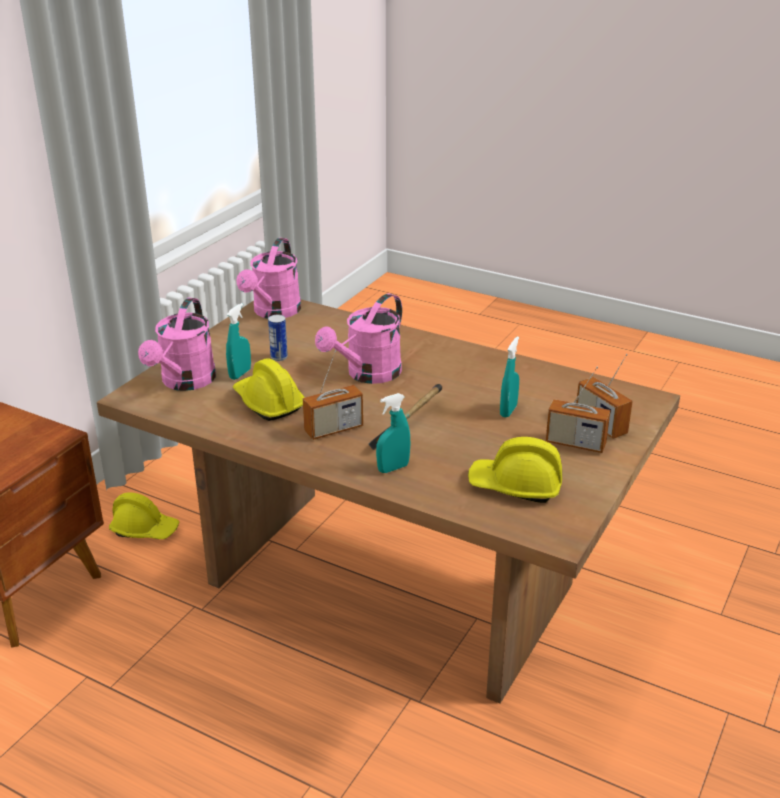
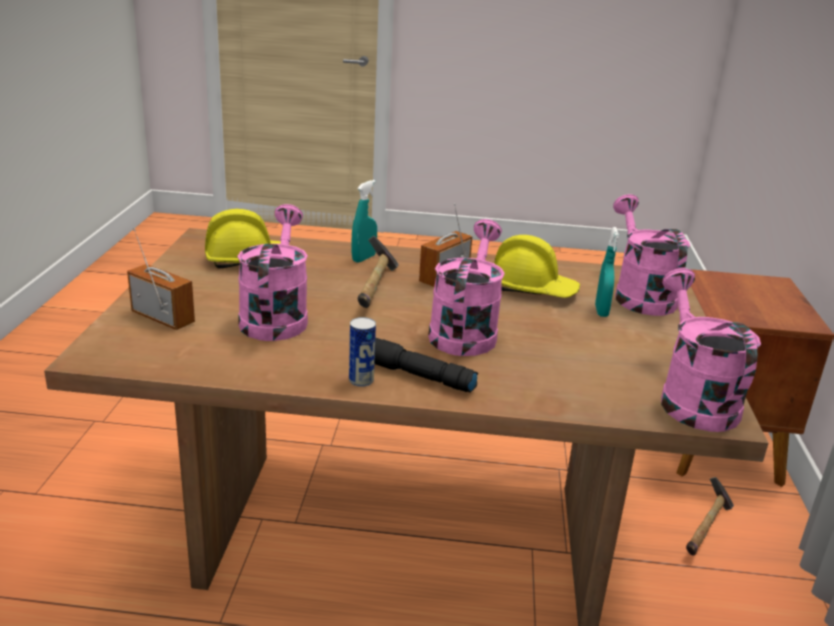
camera: 155 degrees right, 5 degrees down
yellow hard hat [109,492,179,539] -> hammer [686,477,734,555]
can [268,315,288,361] -> can moved to [349,317,376,387]
turquoise spray bottle [500,336,519,418] -> pink watering can [237,204,308,341]
radio [546,366,611,453] -> none
none -> black flashlight [374,338,478,393]

